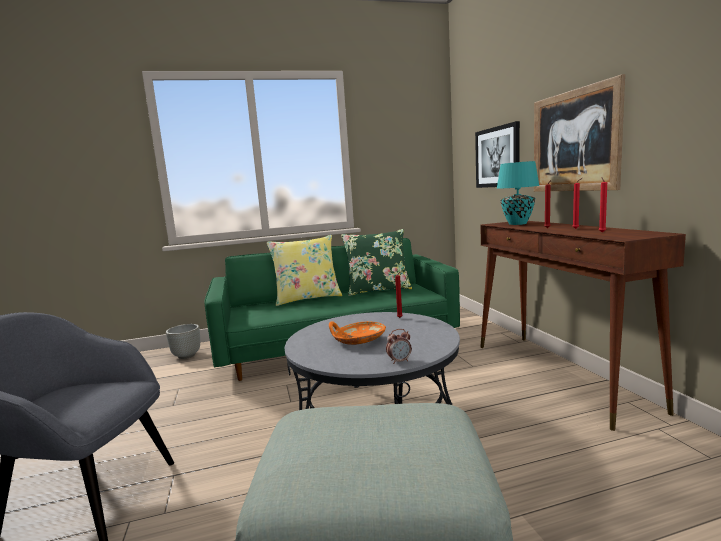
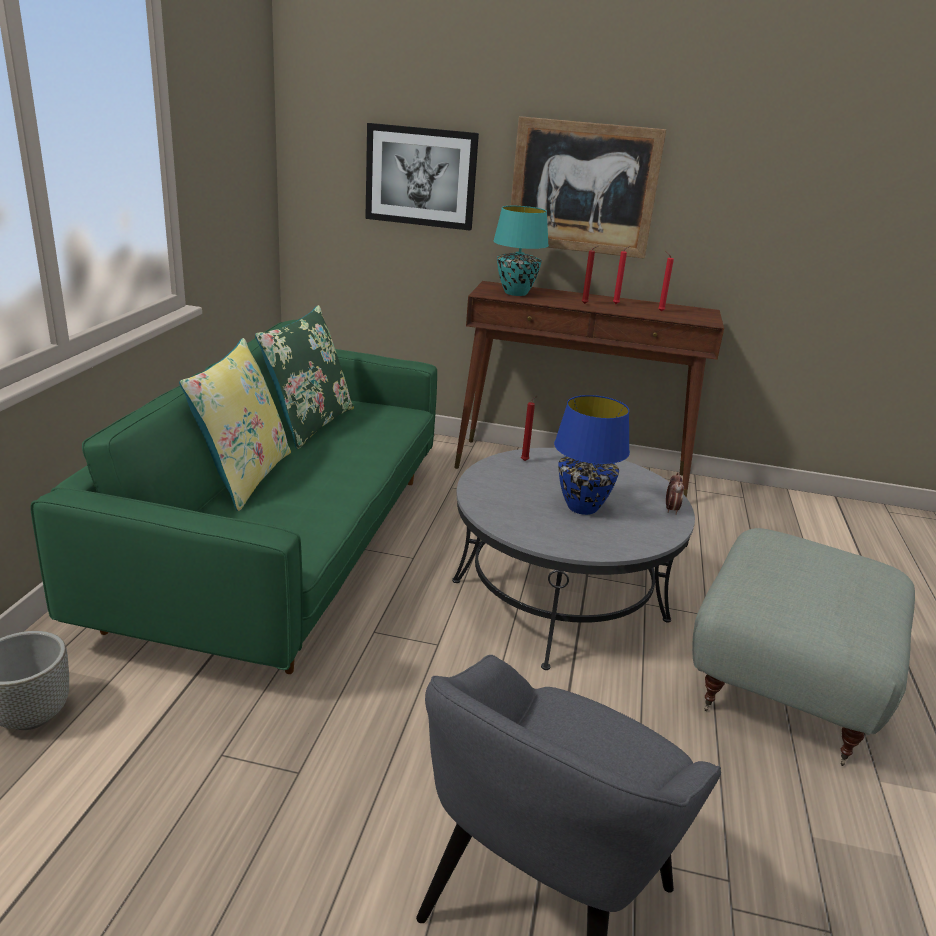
camera: 65 degrees left, 15 degrees up
orange bowl [329,321,386,345] -> blue table lamp [554,395,630,515]

